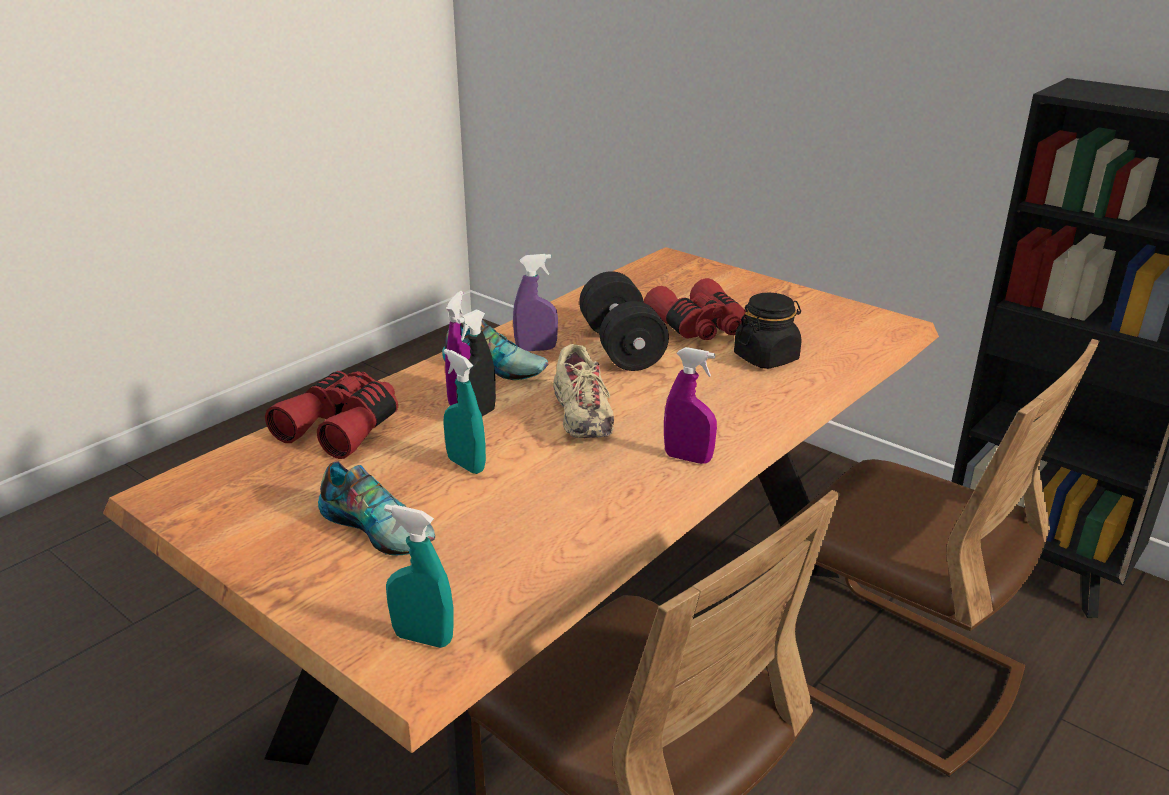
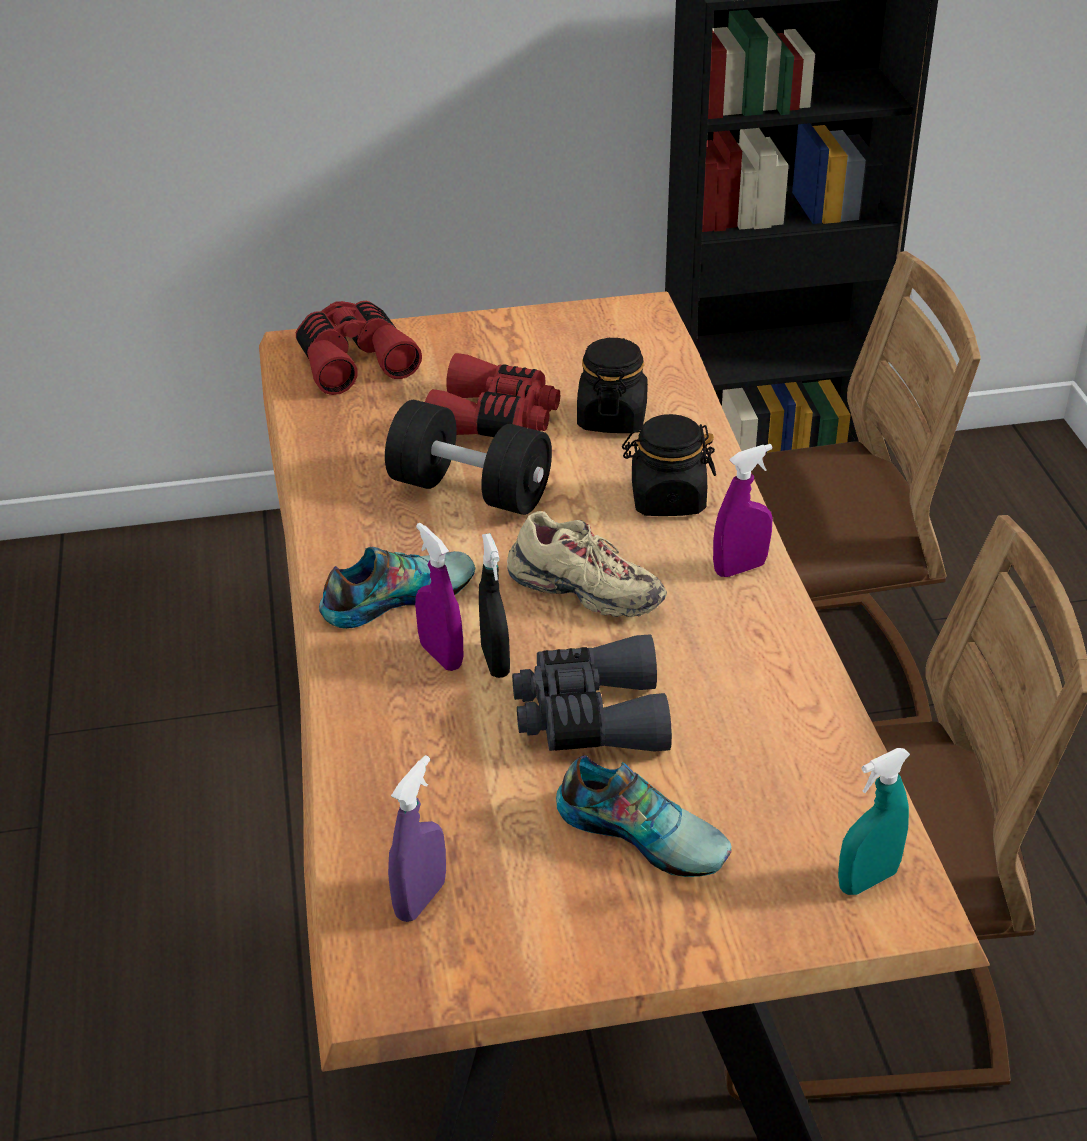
camera: 50 degrees left, 10 degrees up
red binoculars [265,371,398,459] -> red binoculars moved to [296,301,422,395]
shoe [318,461,435,556] -> shoe turned 45 degrees clockwise [556,755,732,877]
turquoise spray bottle [443,349,486,474] -> grey binoculars [512,634,672,752]
purple spray bottle [513,254,558,351] -> purple spray bottle moved to [388,755,446,922]
none -> black jar [622,414,716,516]

